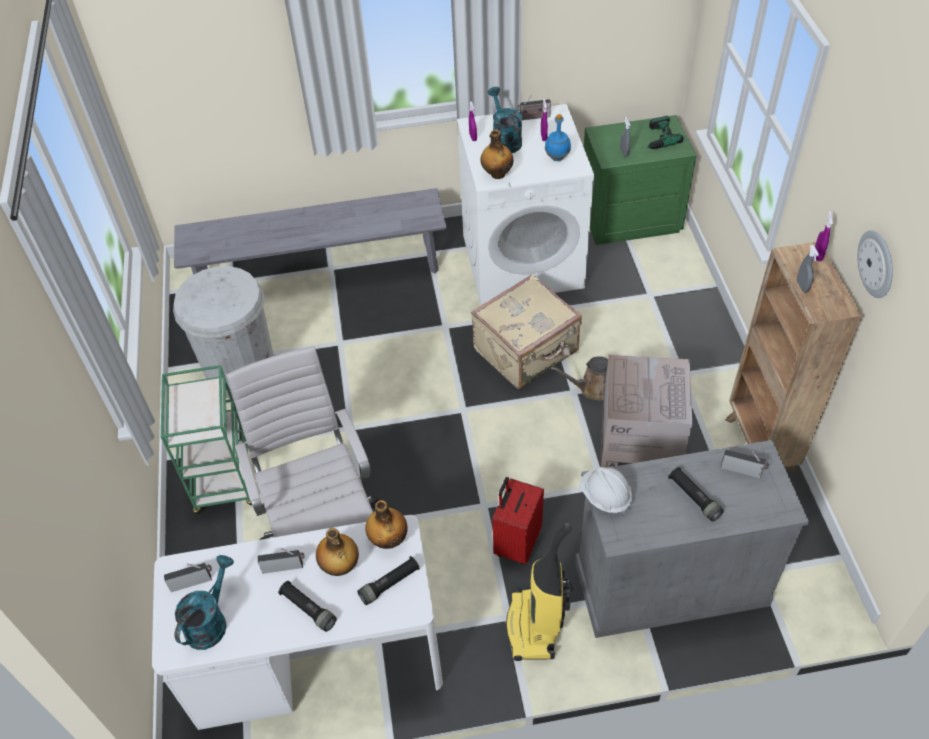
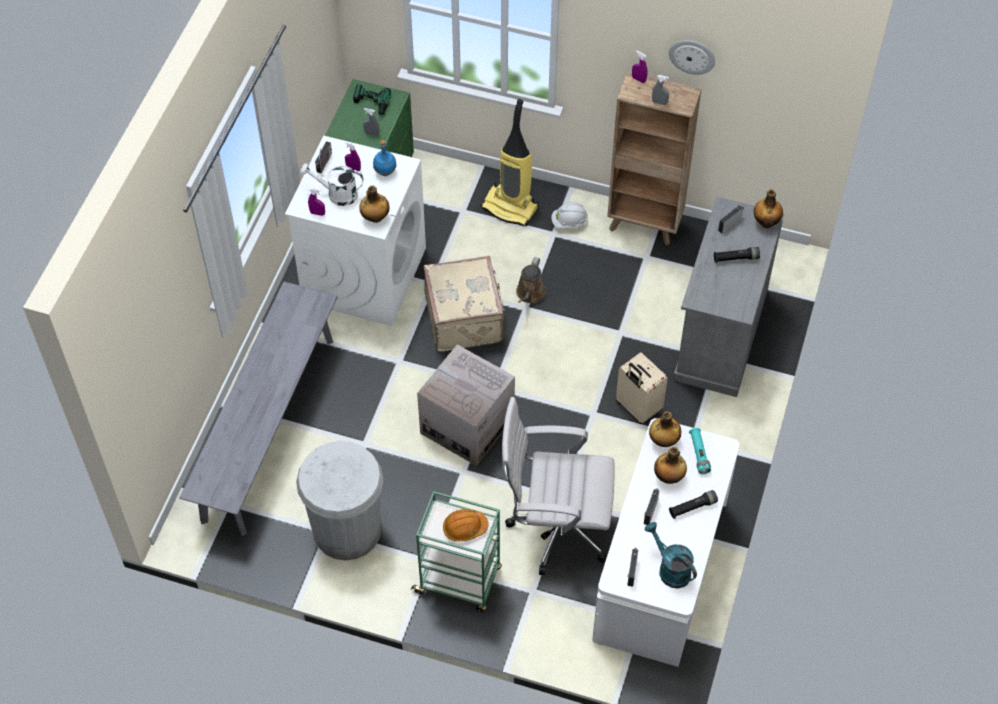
camera: 65 degrees left, 5 degrees up
black flashlight [357,556,420,605] -> turquoise flashlight [689,428,711,474]
turquoise watering can [488,87,522,153] -> white watering can [300,163,364,206]
red suitcase [493,477,544,565] -> beige suitcase [616,352,668,424]
vacuum cleaner [506,523,573,661] -> vacuum cleaner moved to [481,99,539,227]
white hard hat [579,467,632,515] -> white hard hat moved to [551,202,588,228]
cardboard box [601,355,692,468] -> cardboard box moved to [417,344,515,466]
none -> orange hard hat [443,509,488,541]
none -> bottle [754,189,783,228]

